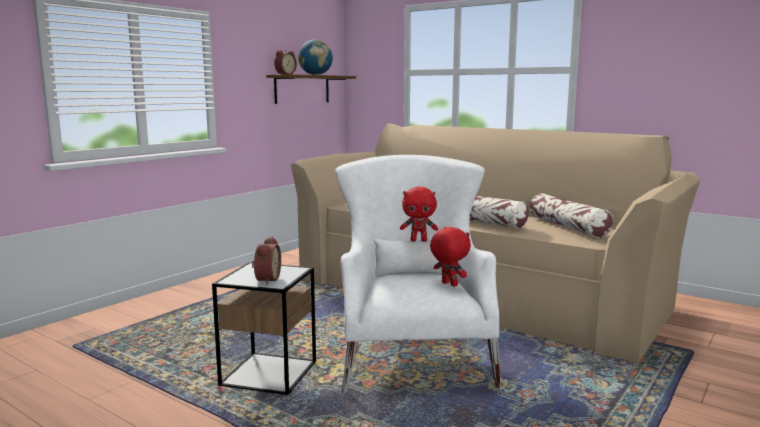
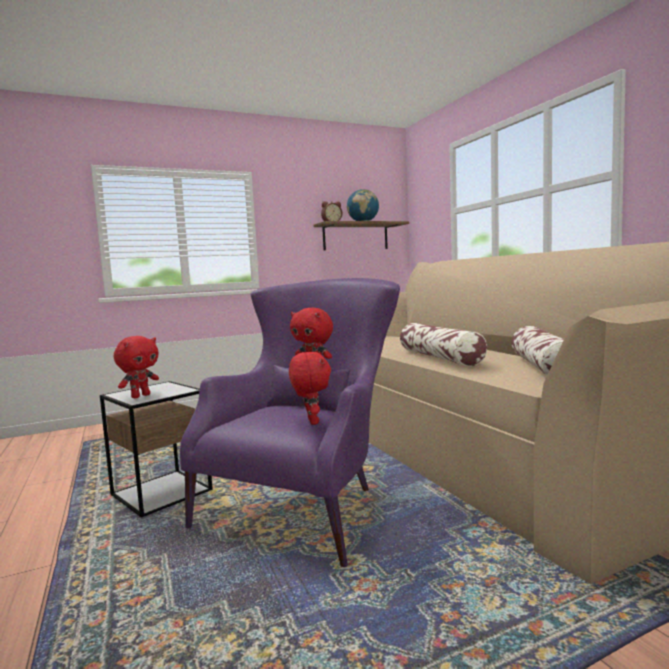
camera: 30 degrees right, 5 degrees down
alarm clock [252,237,281,285] -> red plush toy [114,336,159,398]
white armchair [335,155,501,393] -> purple armchair [180,278,400,567]

